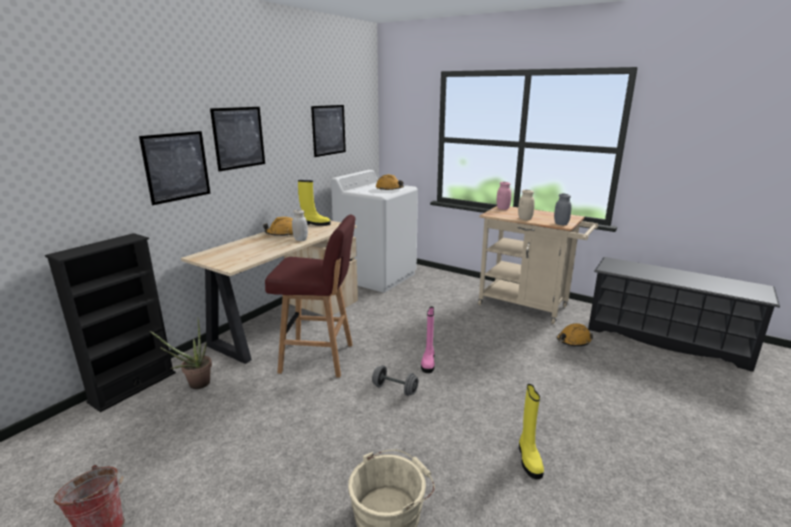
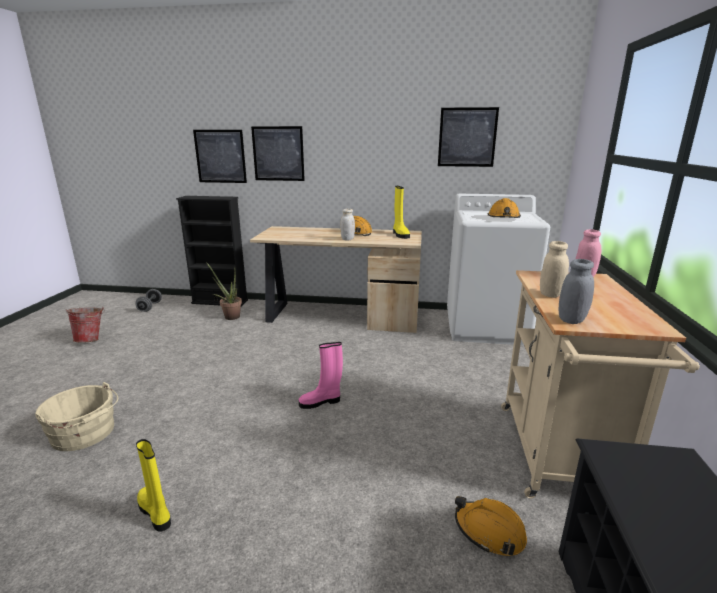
camera: 65 degrees right, 0 degrees up
picture [210,107,265,171] -> picture moved to [193,130,247,183]
red stool [265,215,355,378] -> none
grey dumbbell [372,365,418,396] -> grey dumbbell moved to [136,289,162,312]
yellow boot [519,384,544,479] -> yellow boot turned 75 degrees clockwise [136,439,171,532]

